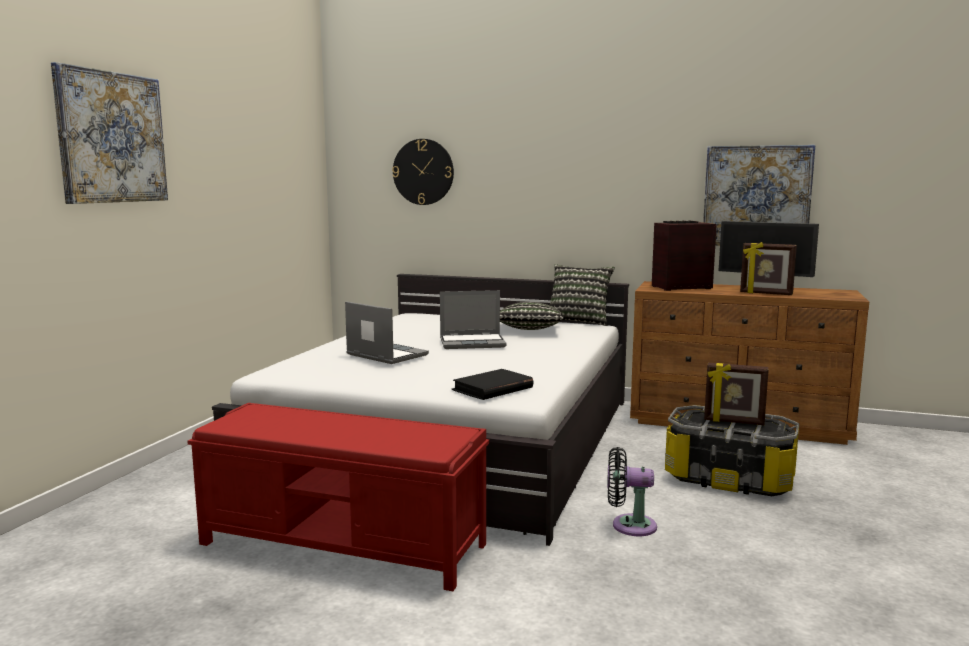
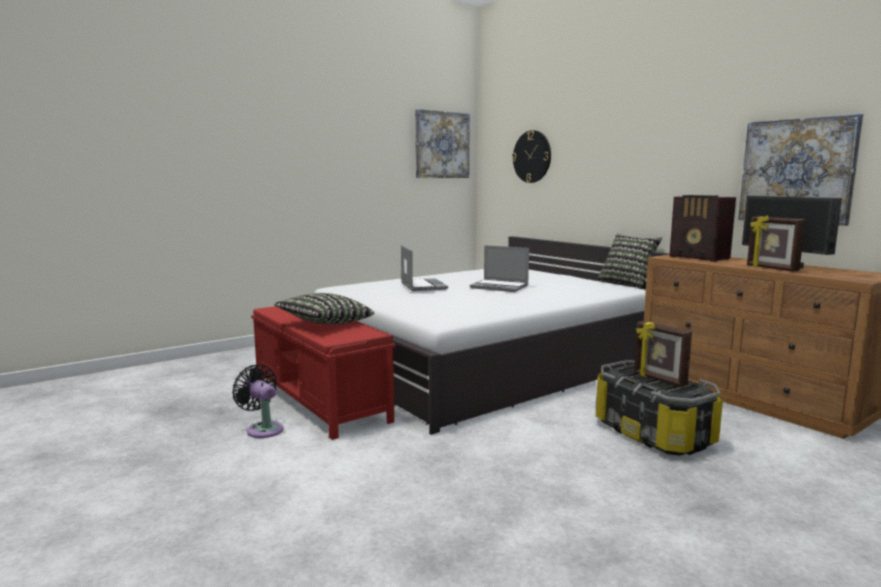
camera: 35 degrees right, 0 degrees up
picture [51,62,168,204] -> picture moved to [415,109,470,178]
black book [451,369,534,400] -> none
pillow [500,302,564,330] -> pillow moved to [274,293,374,324]
black fan [607,447,657,536] -> black fan moved to [232,364,284,438]
radio [652,221,717,291] -> radio turned 150 degrees counterclockwise [669,195,736,262]

